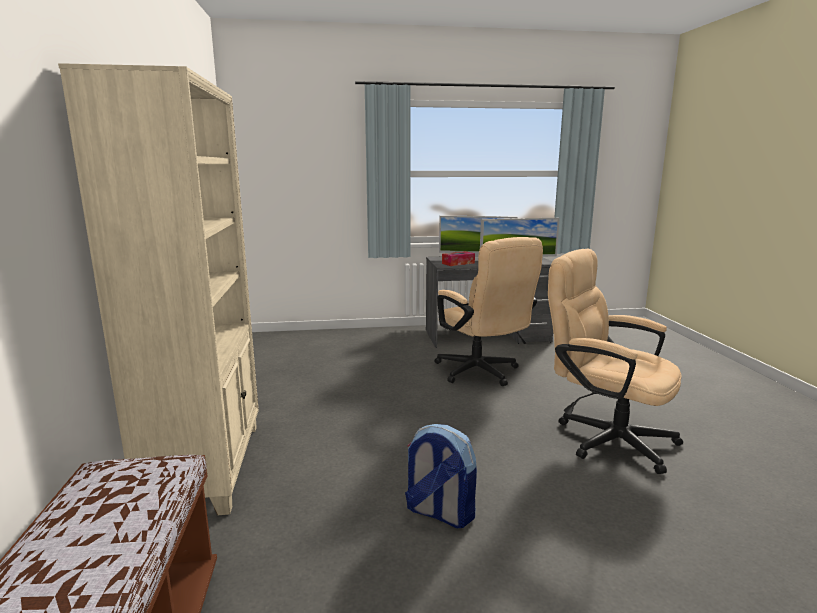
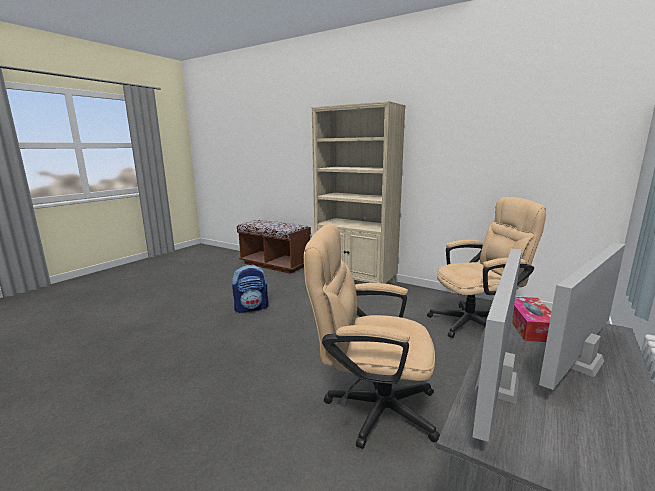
camera: 130 degrees right, 0 degrees up
beige office chair [548,249,683,474] -> beige office chair moved to [427,197,546,338]

